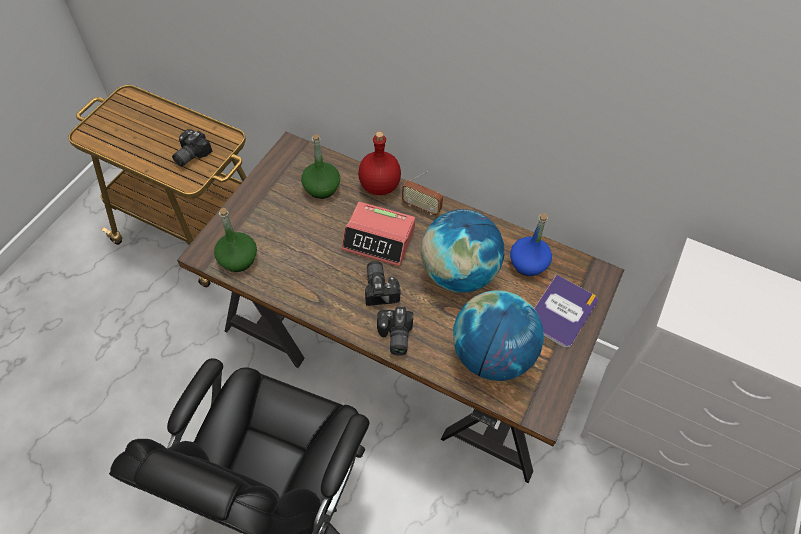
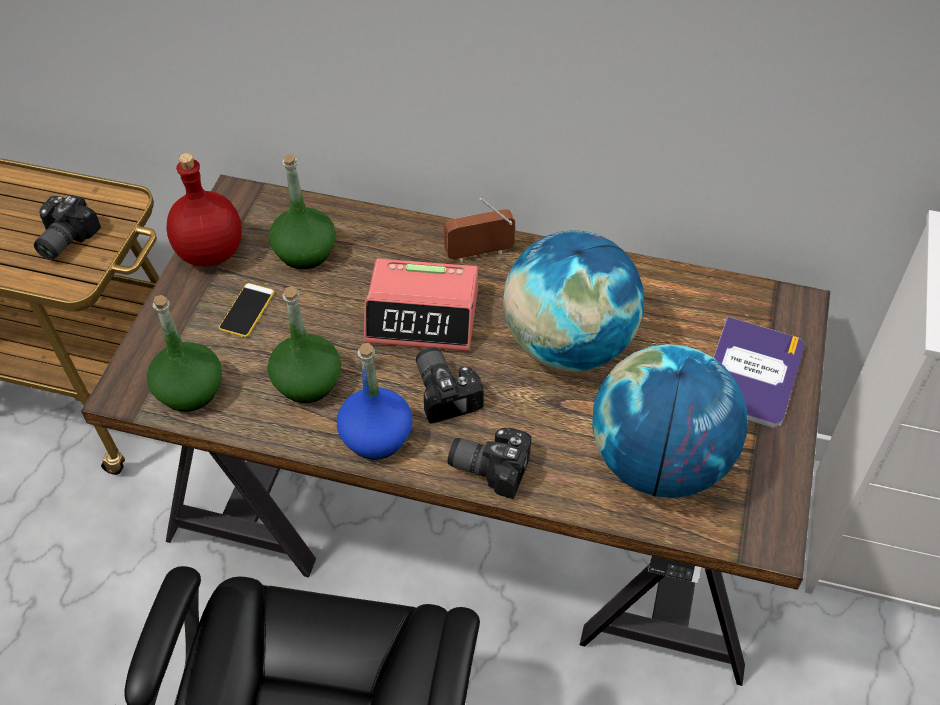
camera: 10 degrees left, 5 degrees down
red bottle [358,131,401,195] -> red bottle moved to [167,153,242,267]
camera [377,307,413,356] -> camera turned 120 degrees clockwise [448,428,531,499]
radio [402,171,443,215] -> radio turned 150 degrees clockwise [444,198,515,262]
blue bottle [510,213,552,276] -> blue bottle moved to [337,343,413,460]
none -> phone [219,283,275,338]
none -> green bottle [268,286,341,403]

